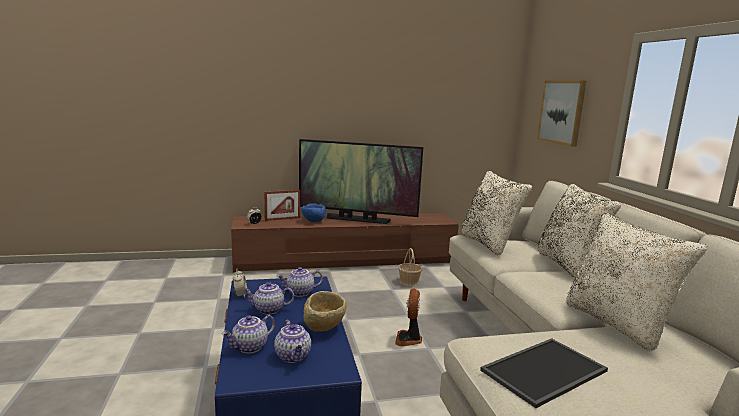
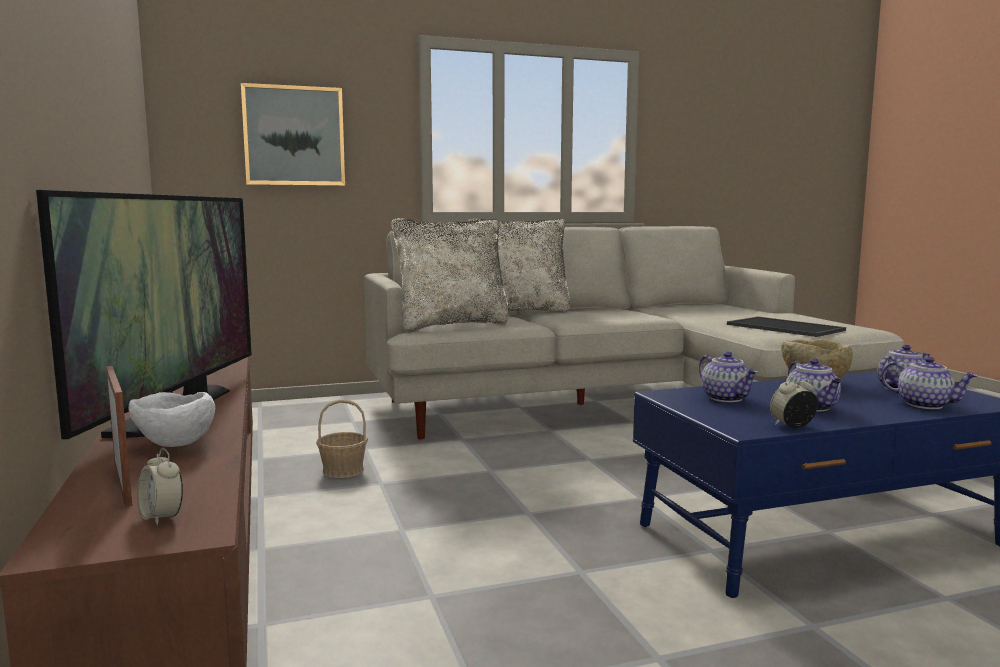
camera: 95 degrees left, 5 degrees down
blue bowl [301,203,326,222] -> white bowl [129,392,215,447]
fan [395,289,422,346] -> none
beige pillow [566,213,708,352] -> none

